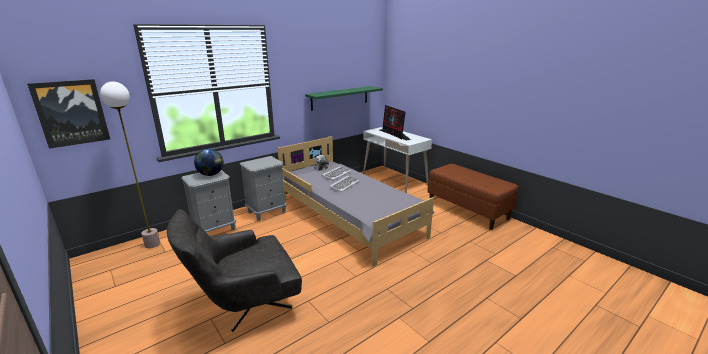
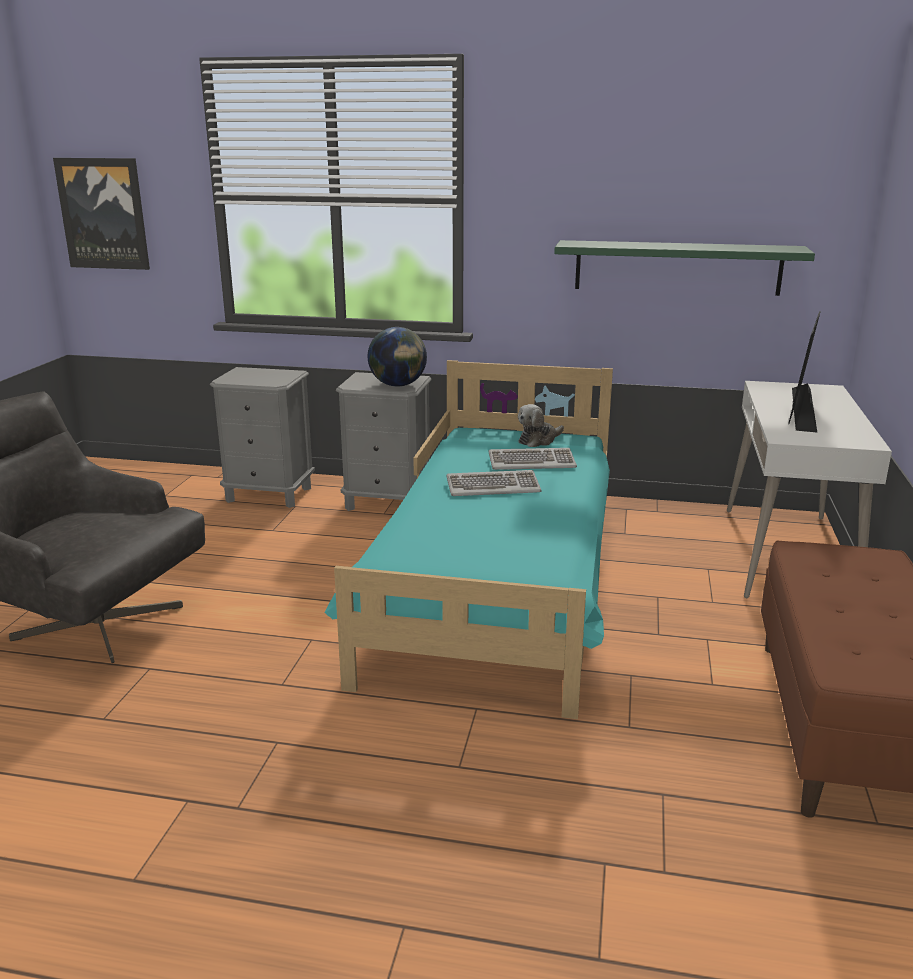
camera: 50 degrees right, 0 degrees up
floor lamp [100,82,160,248] -> none
globe [194,149,224,176] -> globe moved to [368,327,427,387]
grey bed [277,136,434,267] -> turquoise bed [324,360,613,719]

